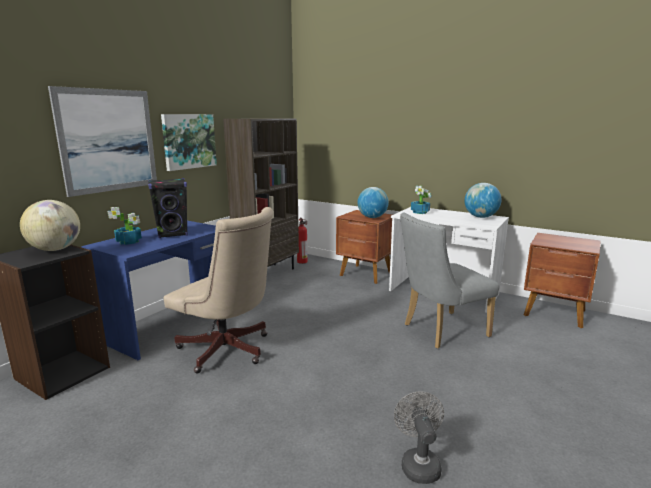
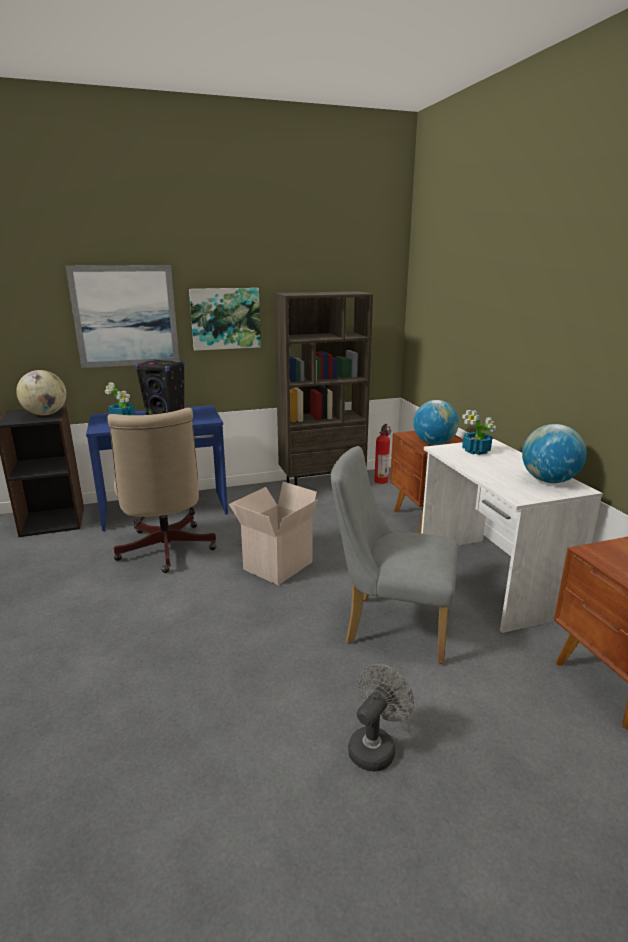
camera: 40 degrees right, 5 degrees up
grey fan [394,391,444,484] -> grey fan moved to [348,664,414,772]
none -> cardboard box [229,482,318,585]

